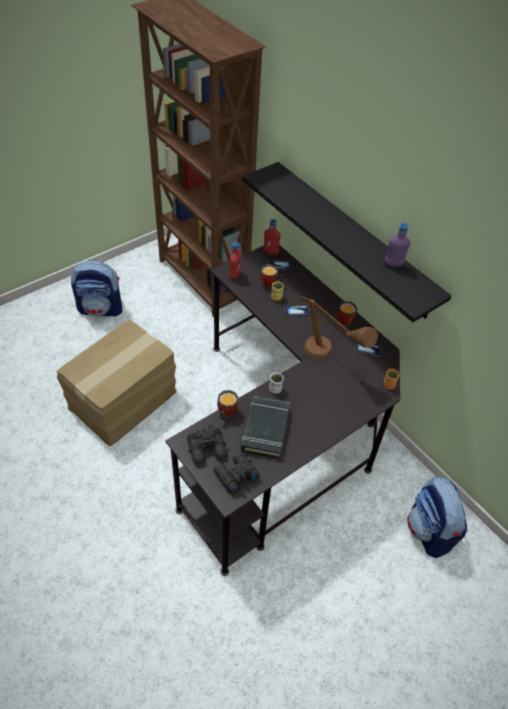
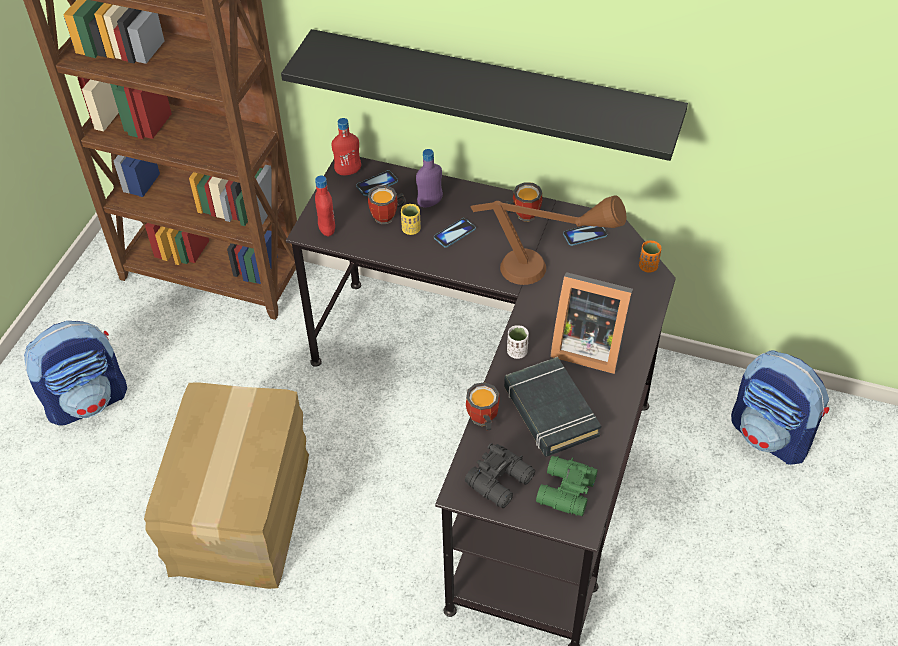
camera: 30 degrees left, 0 degrees up
black binoculars [214,452,259,494] -> green binoculars [536,456,598,516]
purple bottle [384,223,411,267] -> purple bottle moved to [416,149,443,208]
none -> picture frame [550,272,633,374]

